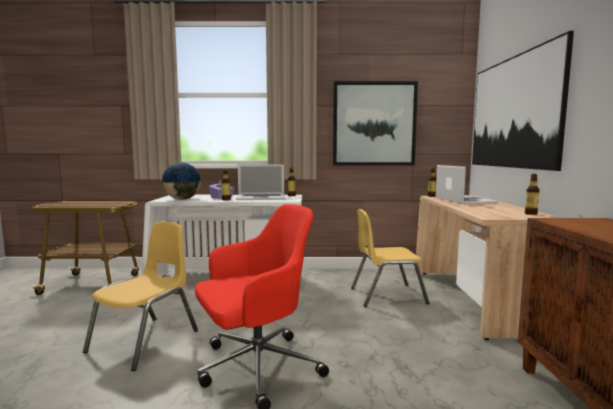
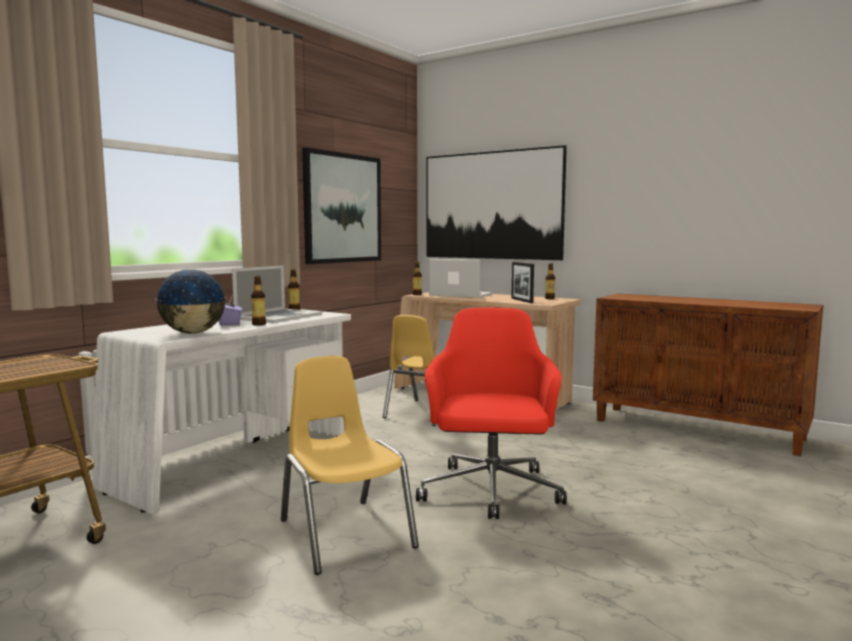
camera: 55 degrees left, 0 degrees up
none -> picture frame [511,262,534,303]

